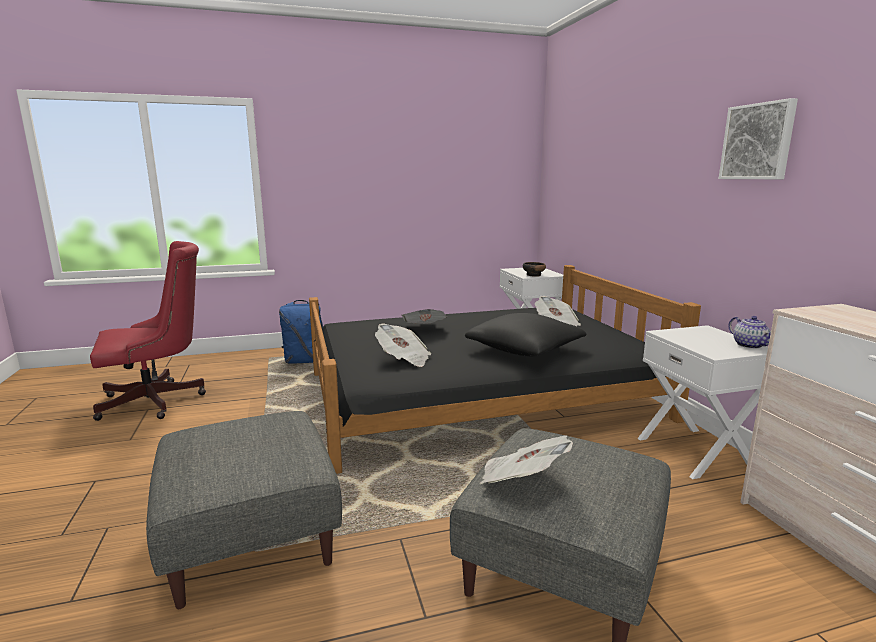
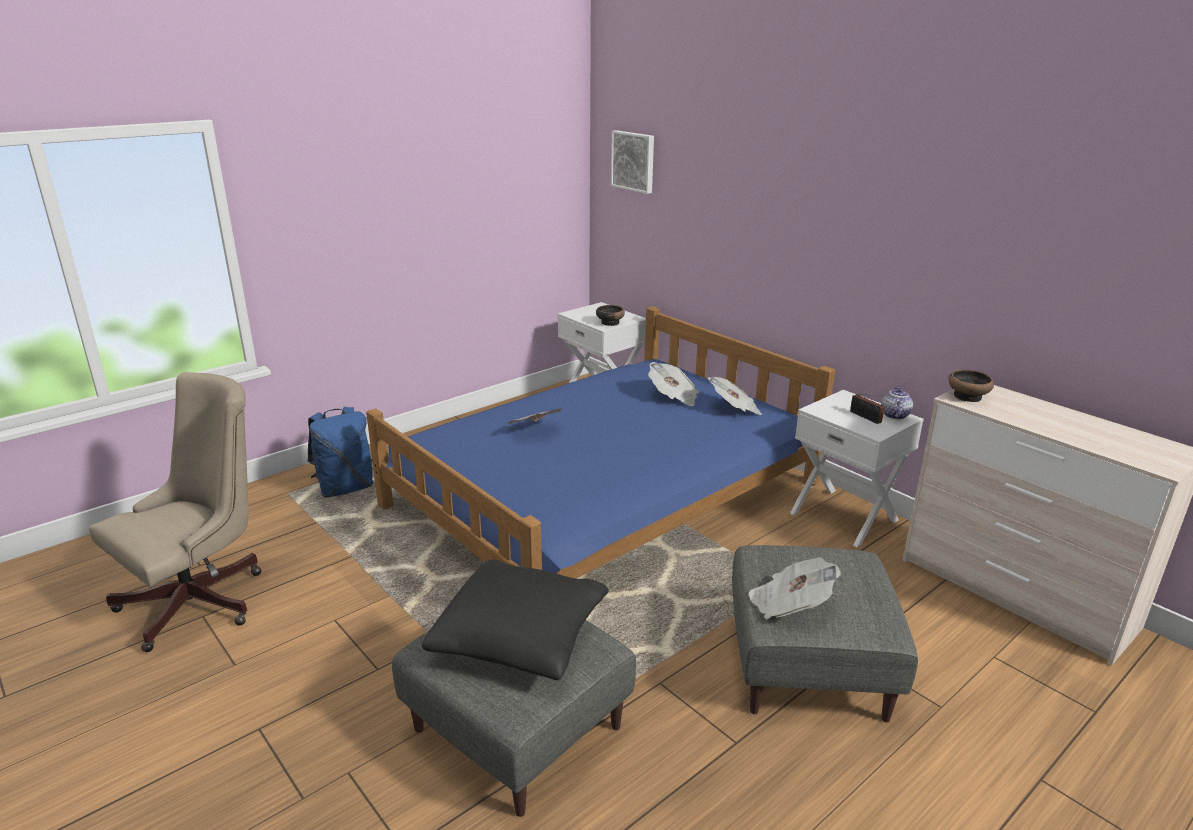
camera: 25 degrees left, 10 degrees up
red office chair [90,241,206,421] -> beige office chair [89,372,261,652]
black bed [309,265,701,474] -> blue bed [366,306,835,579]
newspaper [375,324,431,367] -> newspaper moved to [708,377,762,415]
black pillow [465,313,586,357] -> black pillow moved to [422,560,609,680]
picture [719,98,798,179] -> picture moved to [611,130,654,194]
teapot [728,316,771,349] -> teapot turned 120 degrees counterclockwise [881,386,913,419]
none -> radio [850,394,889,424]
none -> bowl [948,370,994,402]

